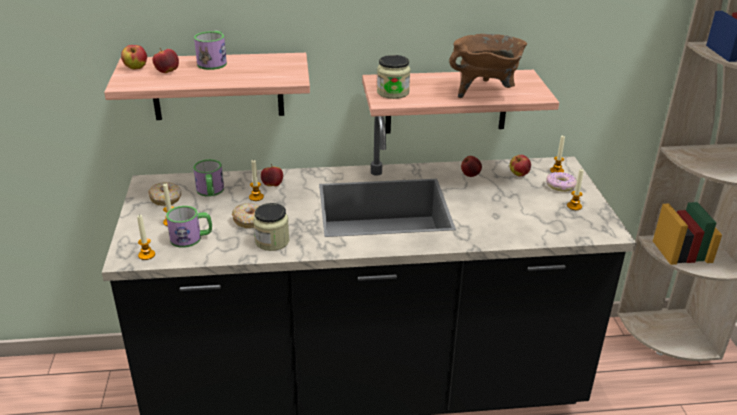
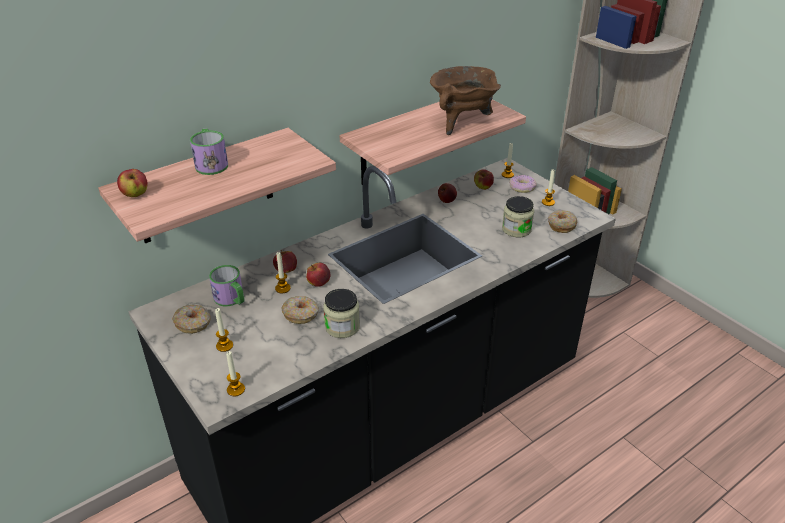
camera: 30 degrees left, 5 degrees up
apple [152,48,179,73] -> apple moved to [306,262,330,287]
mug [166,206,212,248] -> none
jar [377,55,410,99] -> jar moved to [502,196,534,238]
none -> donut [548,210,577,233]

